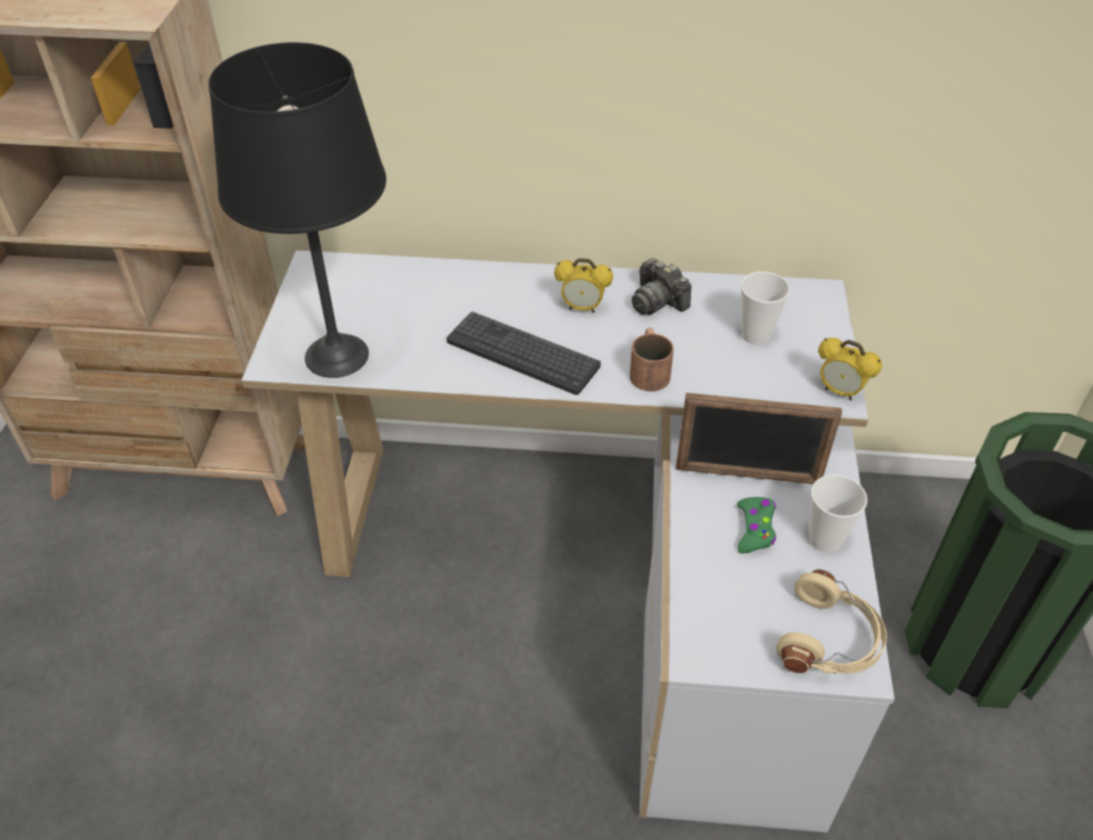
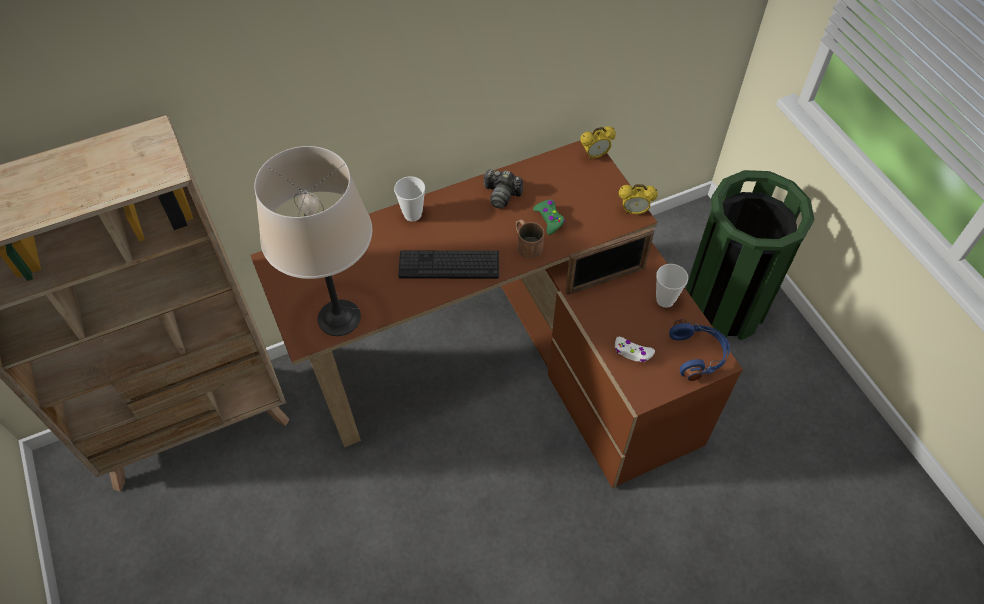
camera: 30 degrees left, 10 degrees up
black table lamp [208,42,386,378] -> beige table lamp [254,146,372,336]
white desk [241,250,895,833] -> brown desk [250,141,743,489]
alarm clock [554,258,613,313] -> alarm clock moved to [580,127,616,160]
green game controller [737,497,776,554] -> green game controller moved to [533,200,565,235]
cup [741,271,790,345] -> cup moved to [394,176,425,222]
beige headphones [776,569,887,674] -> blue headphones [669,320,730,381]
none -> white game controller [615,337,655,362]

